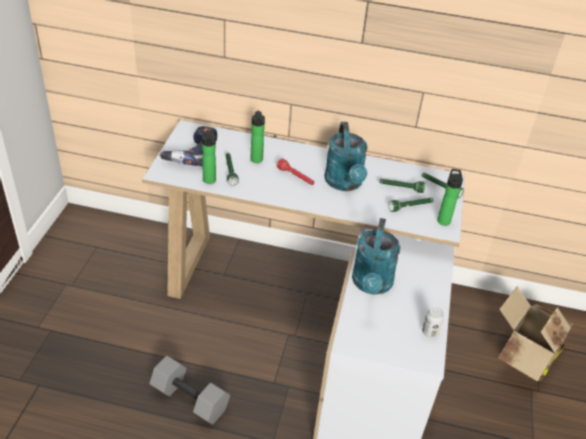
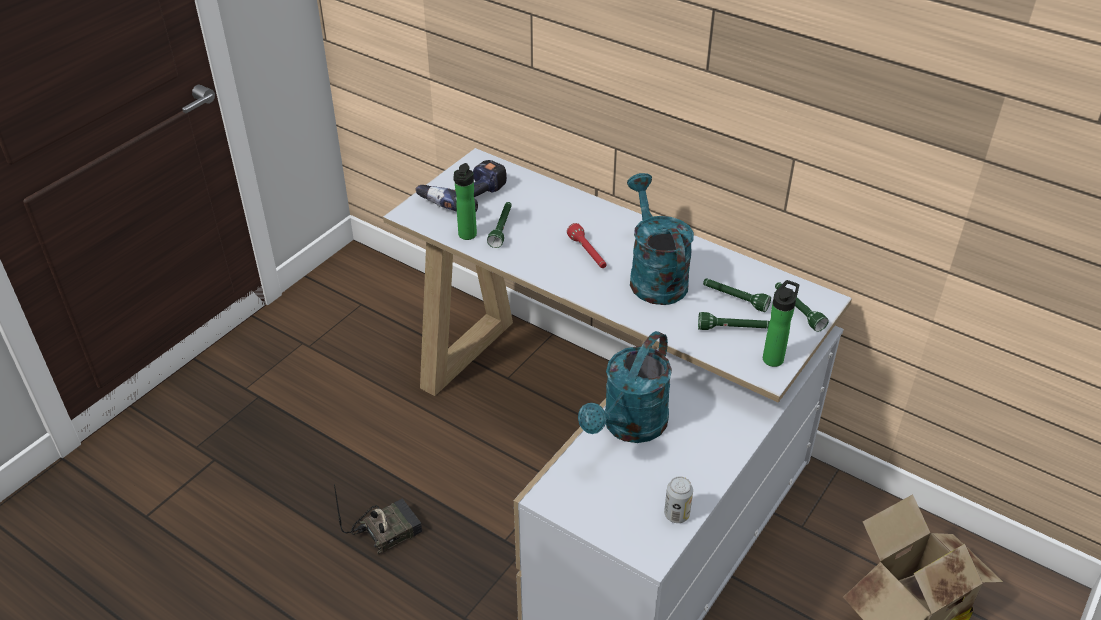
camera: 25 degrees right, 0 degrees up
grey dumbbell [150,356,230,425] -> radio [334,484,422,555]
bottle [250,111,265,163] -> none
turquoise watering can [324,122,368,191] -> turquoise watering can turned 150 degrees clockwise [627,173,694,305]

